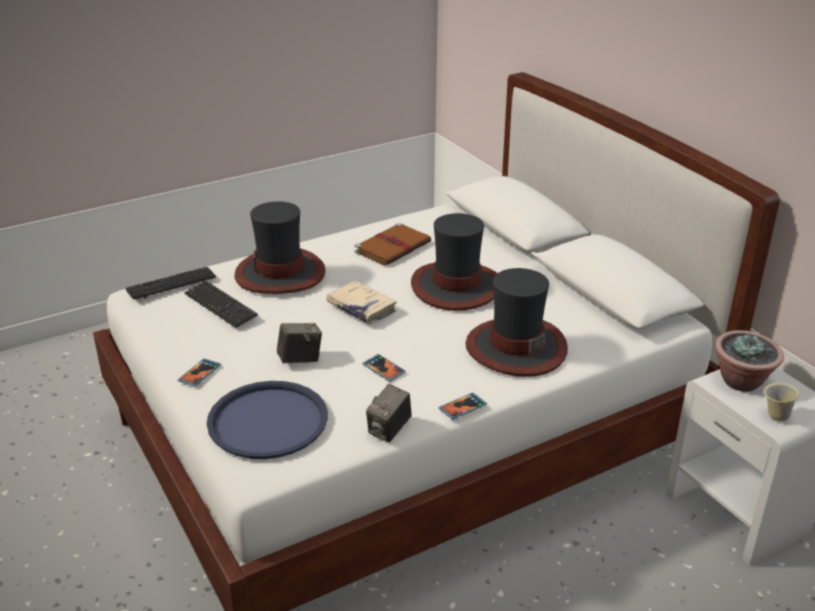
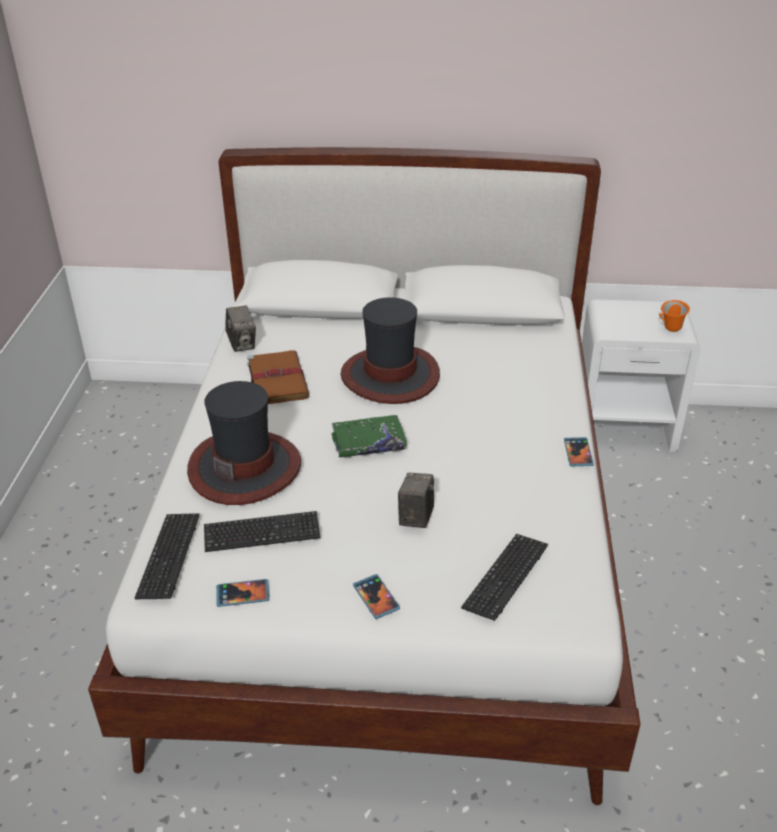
camera: 55 degrees left, 5 degrees up
blue tray [207,381,328,459] -> keyboard [461,534,548,621]
beige book [326,280,397,324] -> green book [331,415,407,457]
phone [362,354,406,382] -> phone moved to [216,579,269,607]
camera [366,384,412,443] -> camera moved to [225,306,256,352]
hat [466,268,568,377] -> none
potted plant [715,330,784,392] -> none
beige mug [763,382,799,421] -> orange mug [659,300,690,332]

